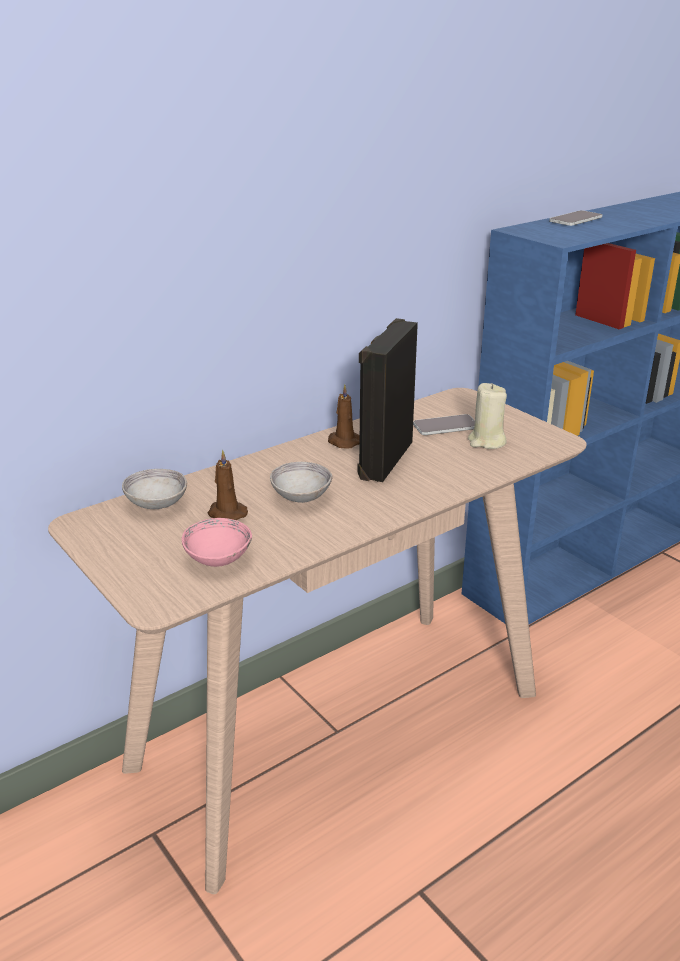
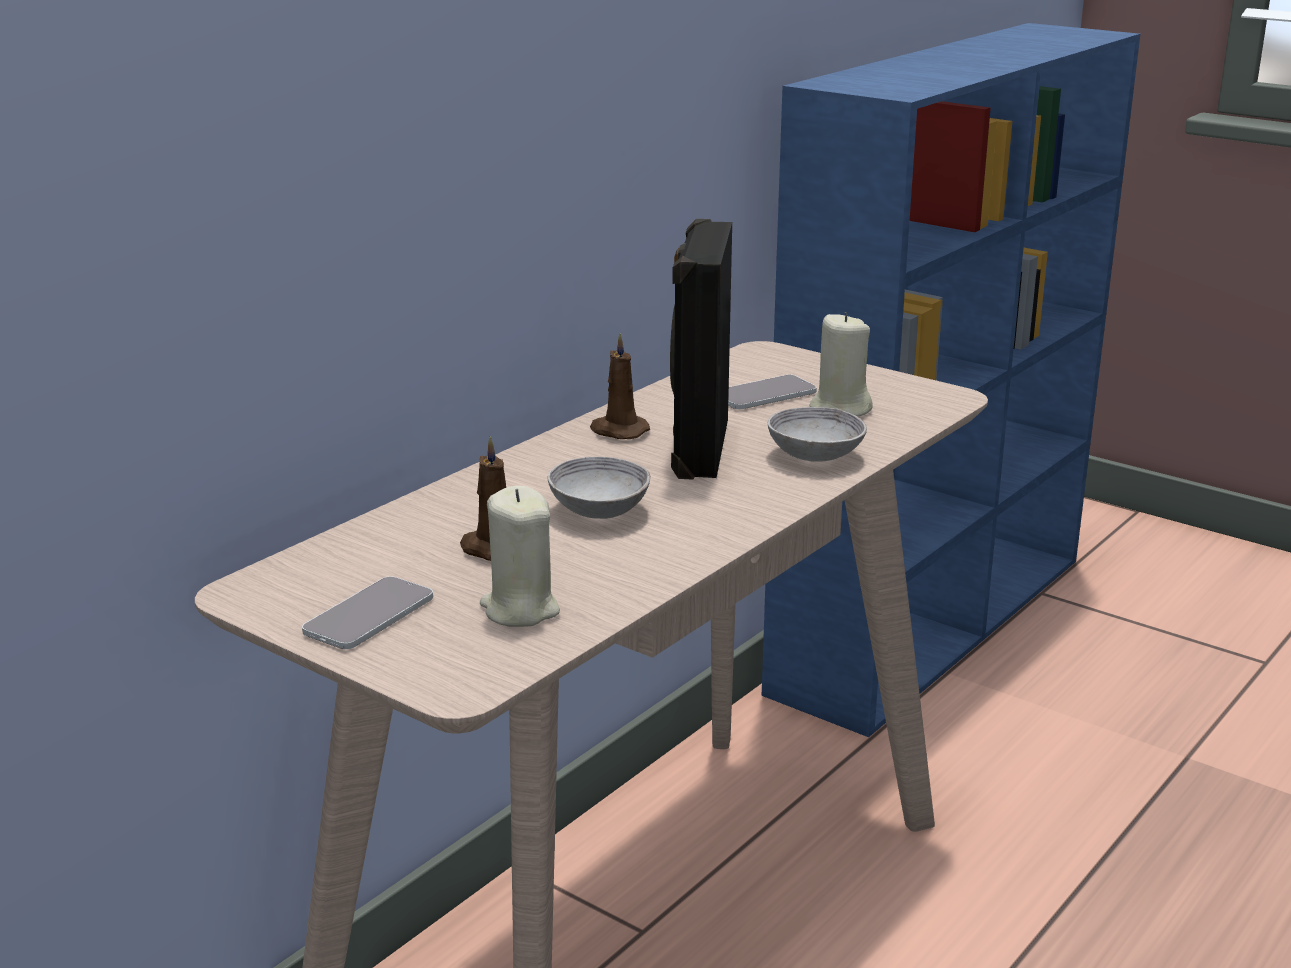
camera: 15 degrees left, 5 degrees down
grey bowl [122,469,187,509] -> grey bowl moved to [768,407,867,462]
pink bowl [182,518,252,567] -> beige candle [480,486,560,627]
phone [549,210,602,226] -> phone moved to [302,576,433,649]

